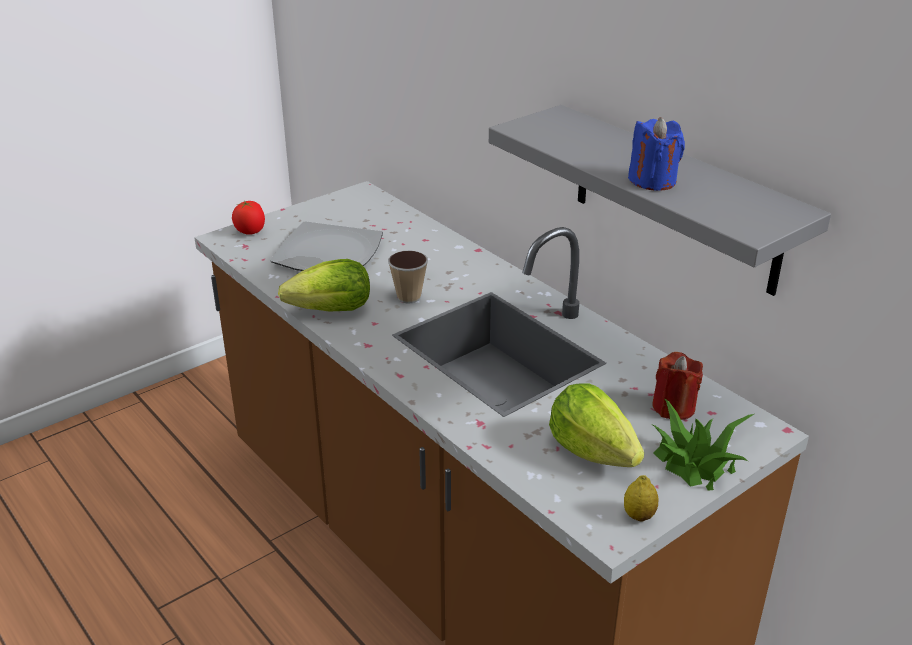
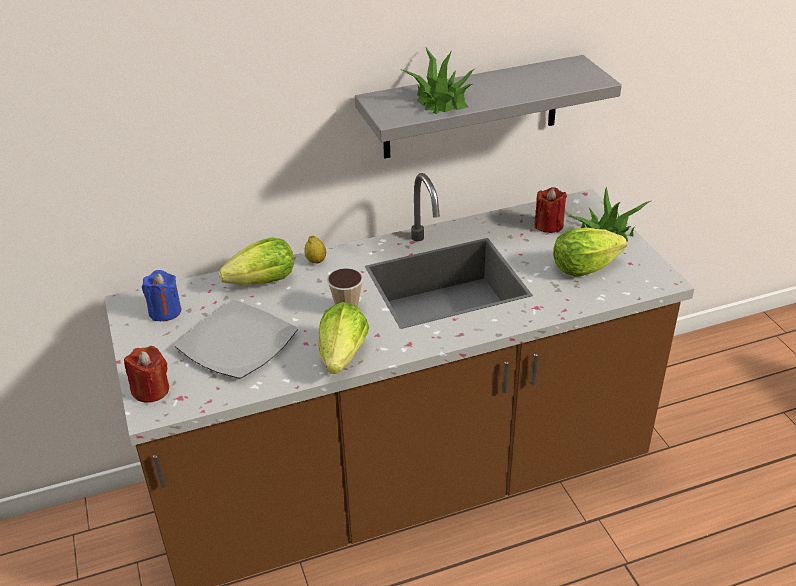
camera: 70 degrees left, 5 degrees up
tomato [232,200,265,235] -> red candle [124,346,169,403]
lemon [624,475,659,521] -> lemon moved to [305,236,326,263]
blue candle [628,117,685,191] -> blue candle moved to [142,270,181,321]
none -> lettuce [219,237,294,285]
none -> potted plant [400,48,475,114]

